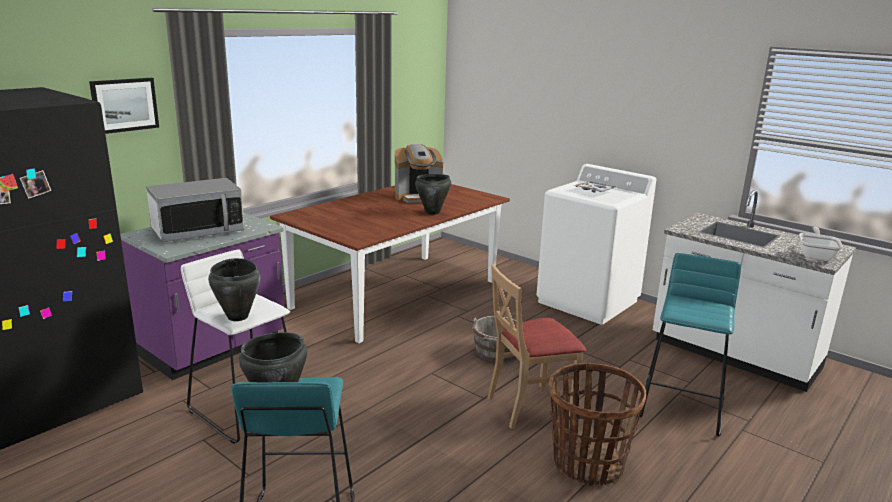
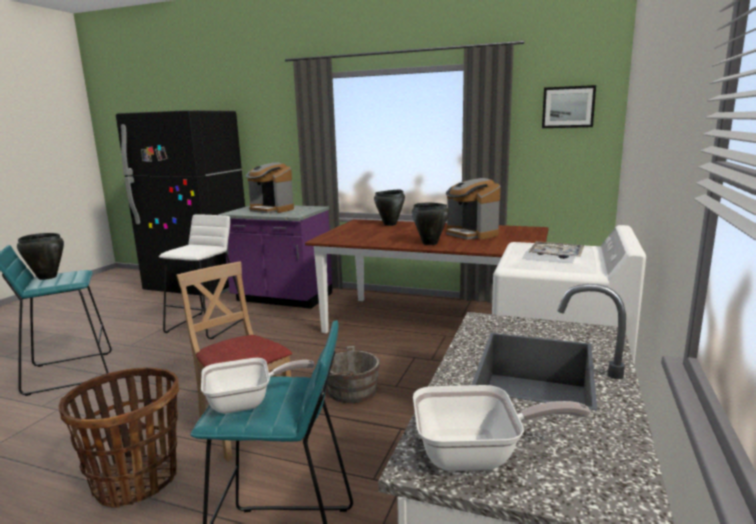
camera: 70 degrees right, 5 degrees down
picture [89,78,159,134] -> picture moved to [542,85,596,128]
microwave [146,178,244,242] -> coffee machine [246,162,294,213]
black cooking pot [208,258,260,321] -> black cooking pot moved to [374,190,405,226]
none -> frying pan [201,358,315,414]

